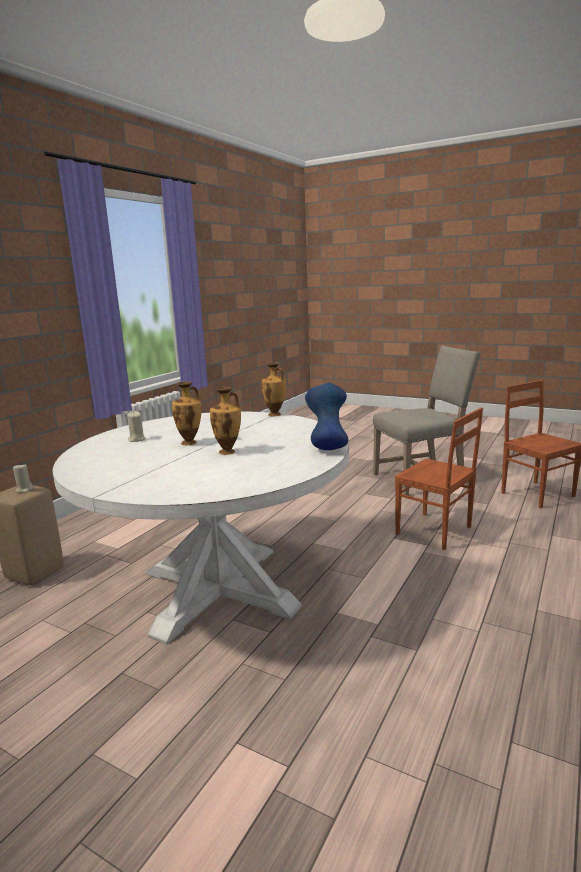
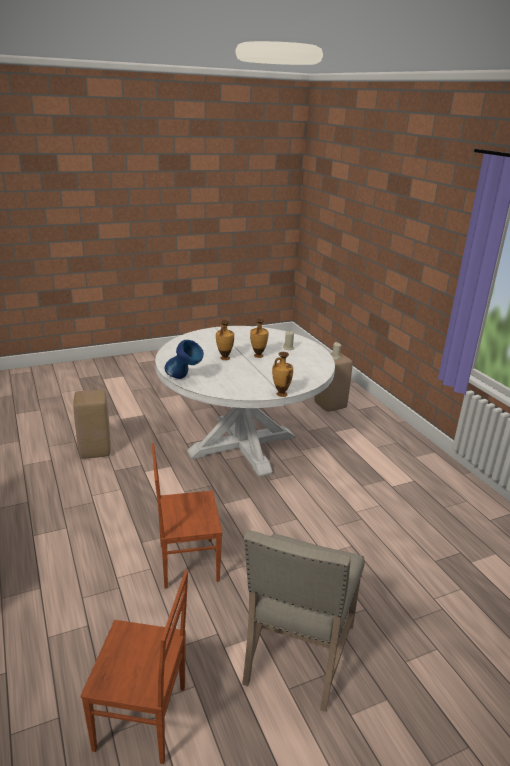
camera: 125 degrees right, 10 degrees up
none -> beige stool [73,390,111,459]

